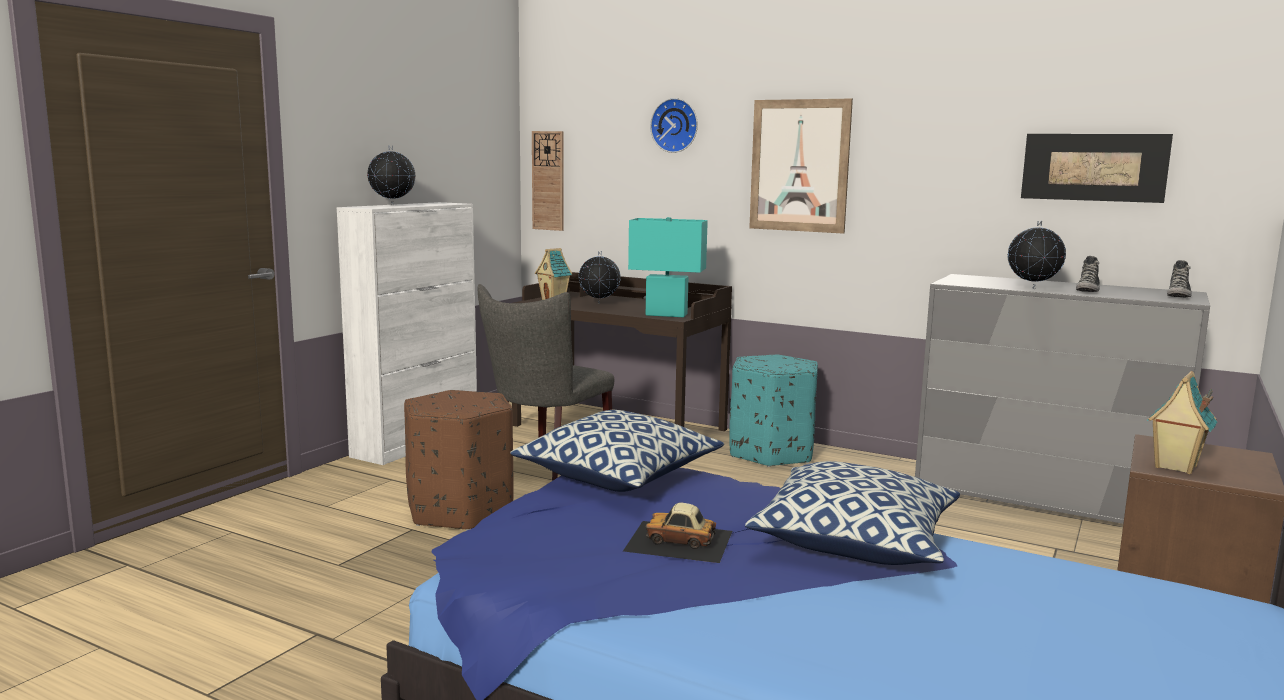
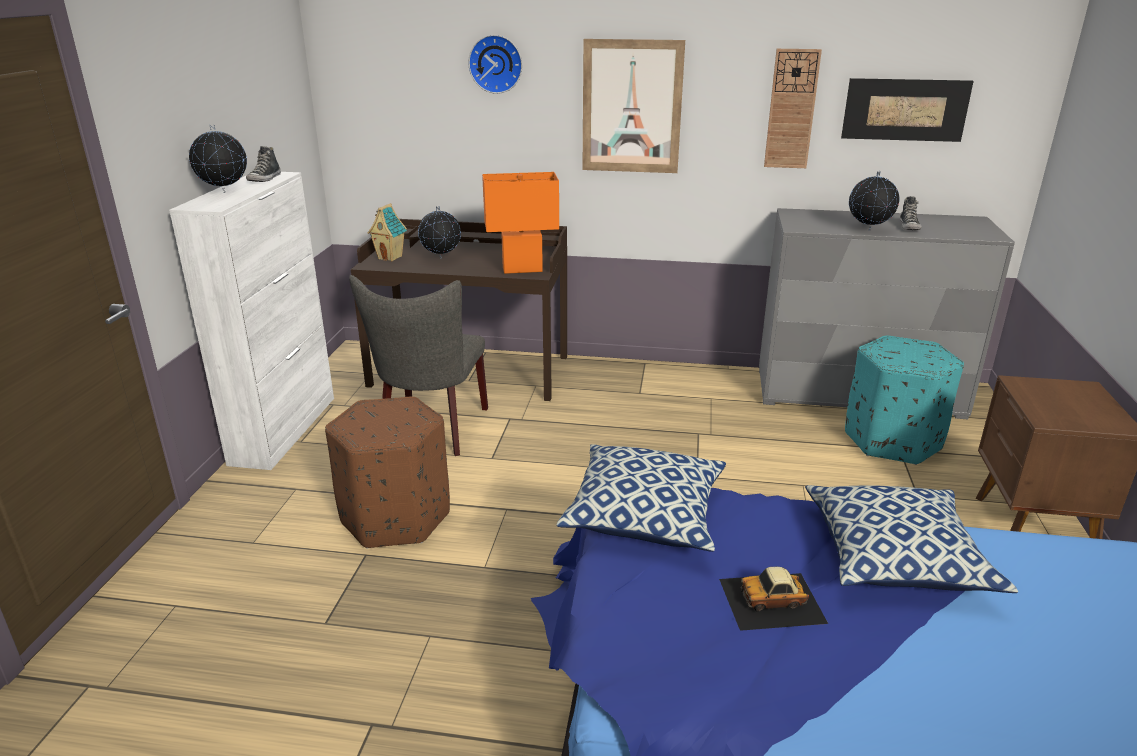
camera: 20 degrees left, 15 degrees up
wall clock [532,131,564,231] -> wall clock moved to [764,49,822,168]
turquoise table lamp [628,217,708,317] -> orange table lamp [482,172,559,274]
turquoise ottoman [730,355,818,467] -> turquoise ottoman moved to [845,336,964,465]
toy house [1147,371,1217,474] -> none
shoe [1167,260,1192,297] -> shoe moved to [246,146,281,182]

